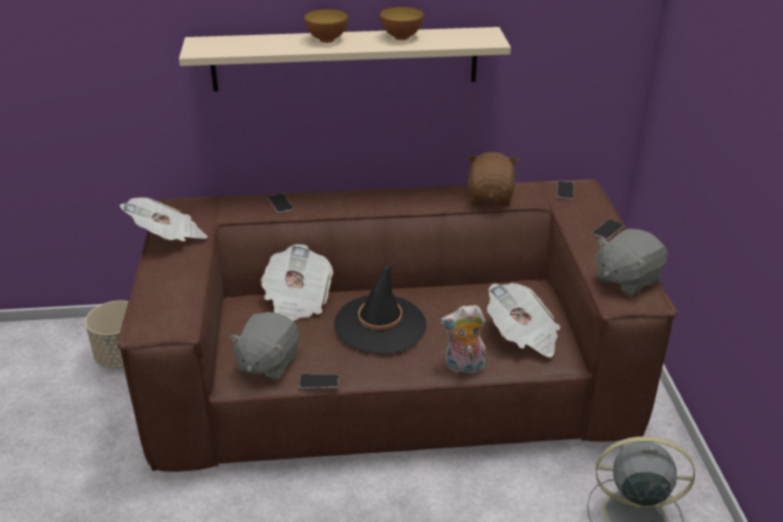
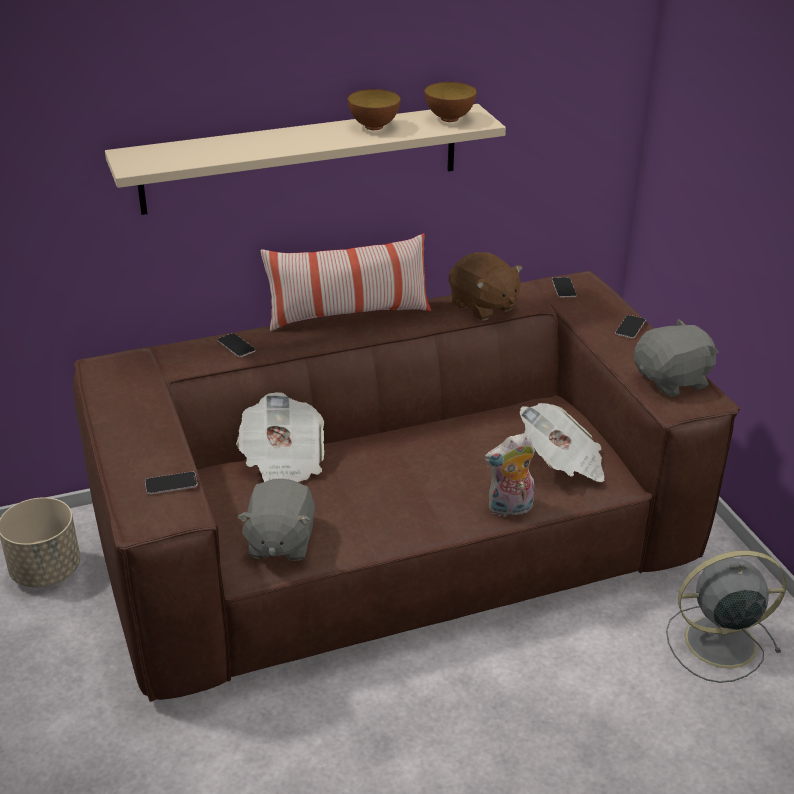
camera: 15 degrees left, 0 degrees up
newspaper [120,197,208,241] -> none
phone [299,374,339,388] -> phone moved to [145,471,198,494]
bowl [304,9,348,43] -> bowl moved to [425,82,477,122]
black hat [334,263,427,355] -> none
brown plush toy [468,152,519,206] -> brown plush toy turned 150 degrees clockwise [449,252,523,321]
grey plush toy [597,229,668,297] -> grey plush toy turned 150 degrees counterclockwise [634,319,719,397]
none -> pillow [260,233,431,331]

